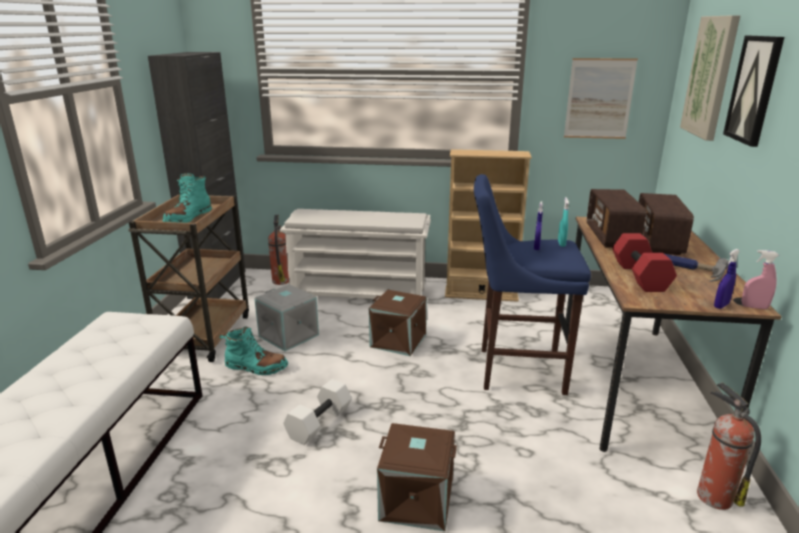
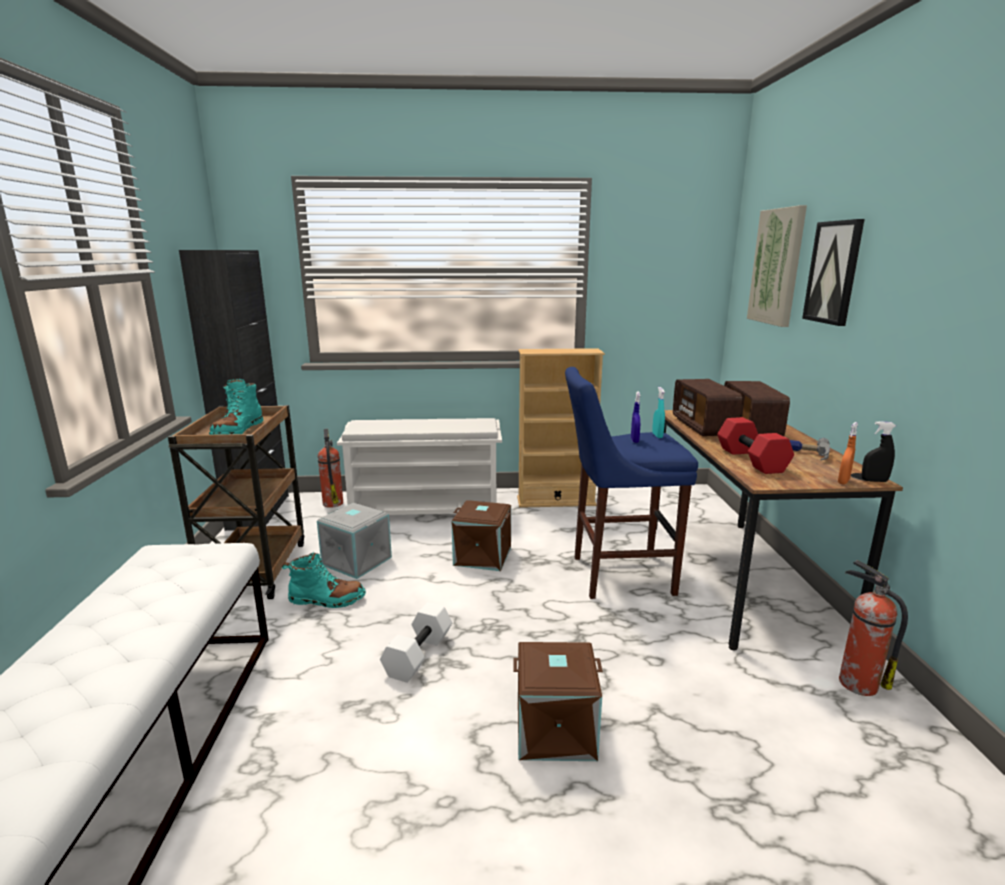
camera: 10 degrees left, 5 degrees down
picture [564,58,638,139] -> none
blue spray bottle [714,249,740,309] -> orange spray bottle [838,422,858,485]
pink spray bottle [742,250,779,309] -> black spray bottle [861,421,896,482]

